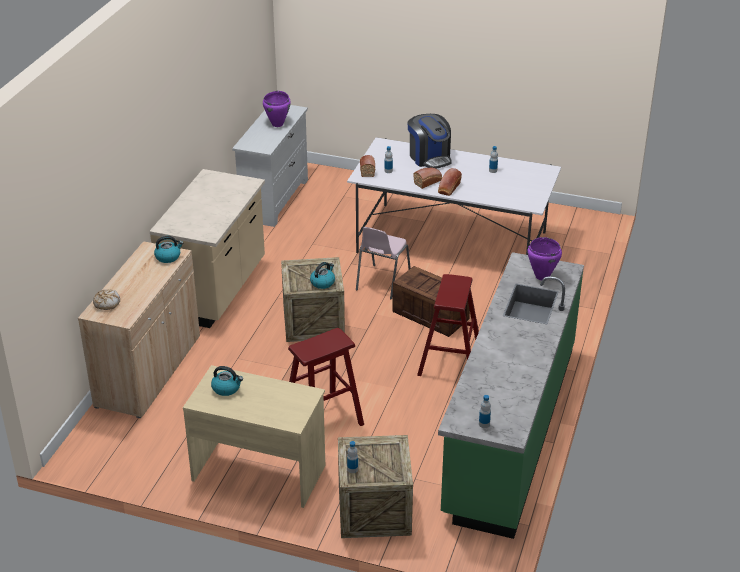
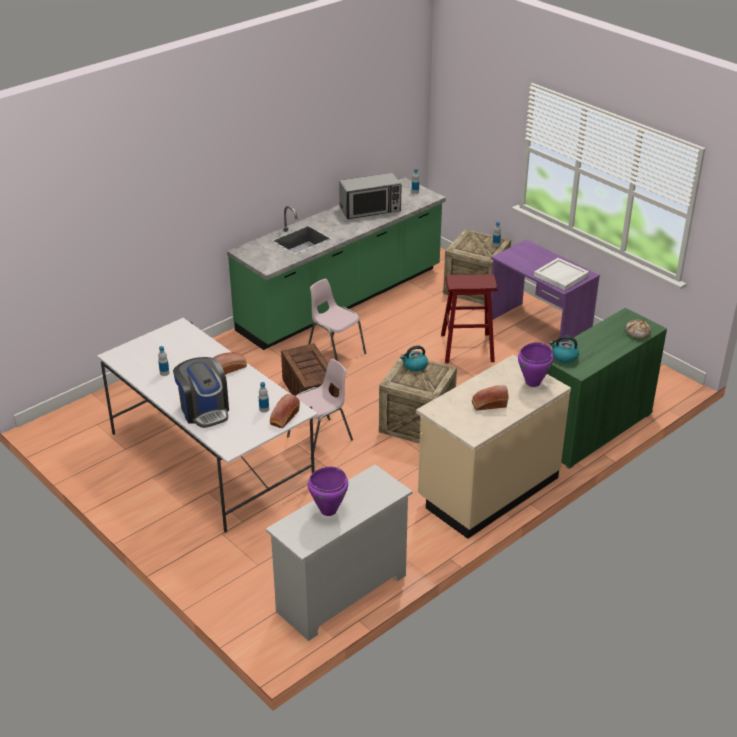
camera: 150 degrees left, 0 degrees up
beige cabinet [78,241,200,418] -> green cabinet [547,308,667,469]
beige desk [183,365,325,508] -> purple desk [491,239,600,342]
kettle [211,366,243,396] -> white tray [534,258,589,290]
coffee machine [408,114,451,169] -> coffee machine turned 150 degrees clockwise [173,357,229,428]
bread [413,168,442,189] -> bread moved to [472,385,508,410]
red stool [417,274,479,376] -> pink chair [308,279,366,361]
purple cooking pot [527,237,562,280] -> purple cooking pot moved to [518,342,554,387]
none -> microwave [339,173,402,219]

